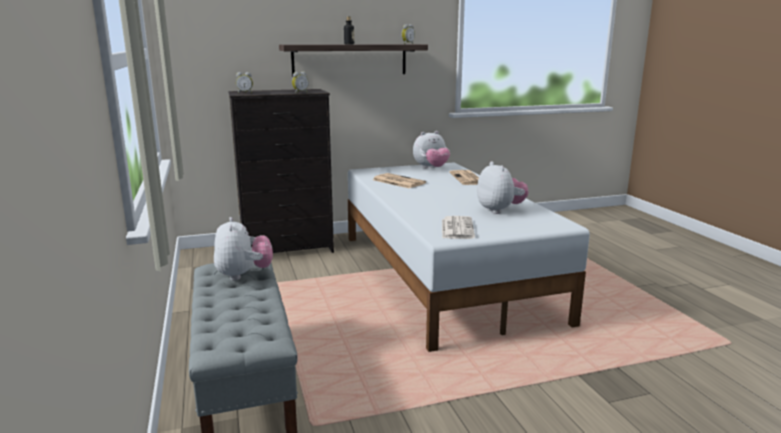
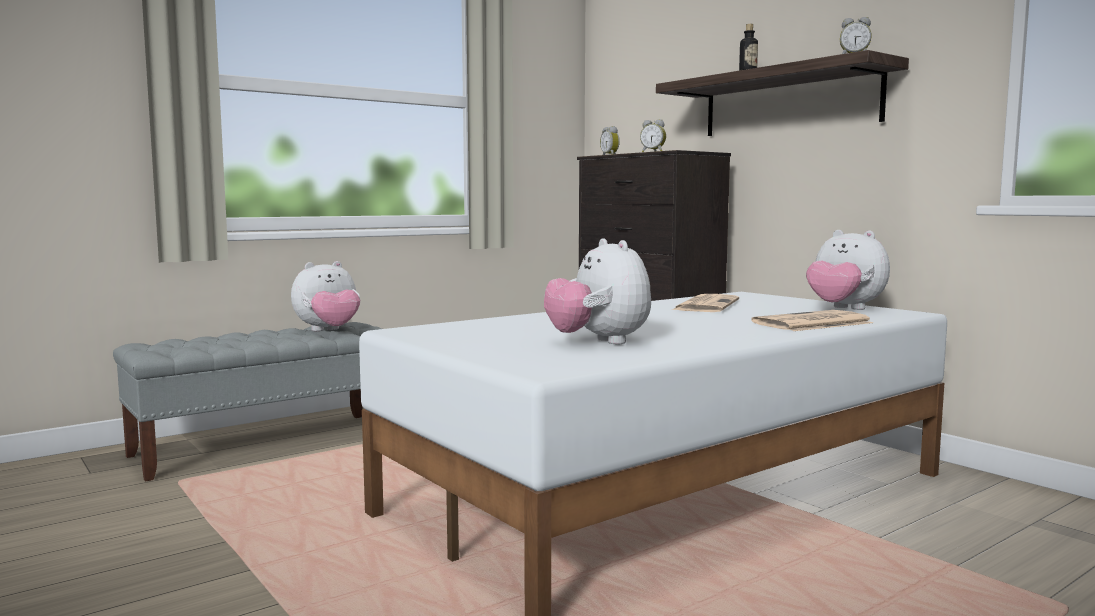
camera: 70 degrees right, 10 degrees down
newspaper [442,216,475,239] -> none
plush toy [477,161,528,214] -> plush toy turned 105 degrees clockwise [544,238,651,344]

